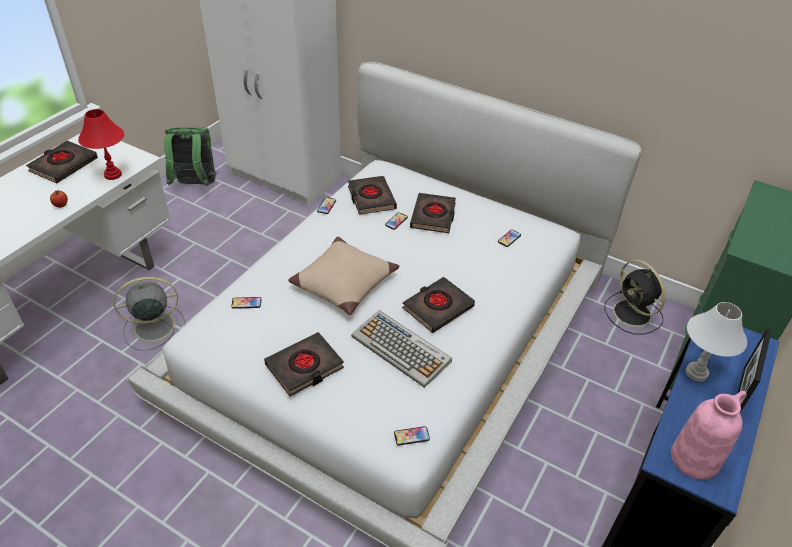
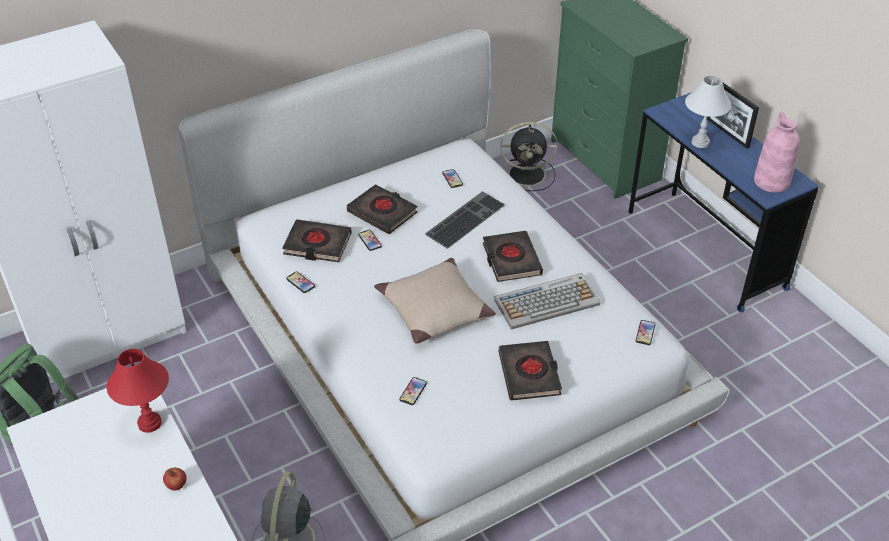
camera: 60 degrees left, 0 degrees up
black book [26,141,98,183] -> none
none -> keyboard [425,191,505,249]

